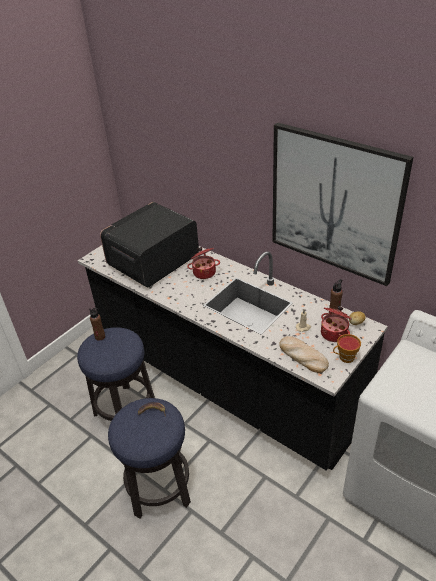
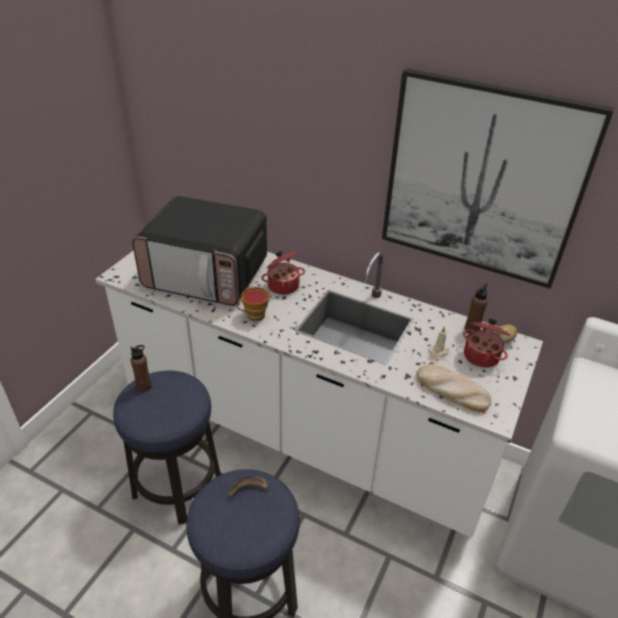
camera: 15 degrees left, 0 degrees up
black counter [78,245,388,471] -> white counter [95,250,543,538]
microwave [100,202,199,287] -> microwave turned 105 degrees counterclockwise [132,196,267,306]
cup [333,334,361,363] -> cup moved to [237,287,269,321]

